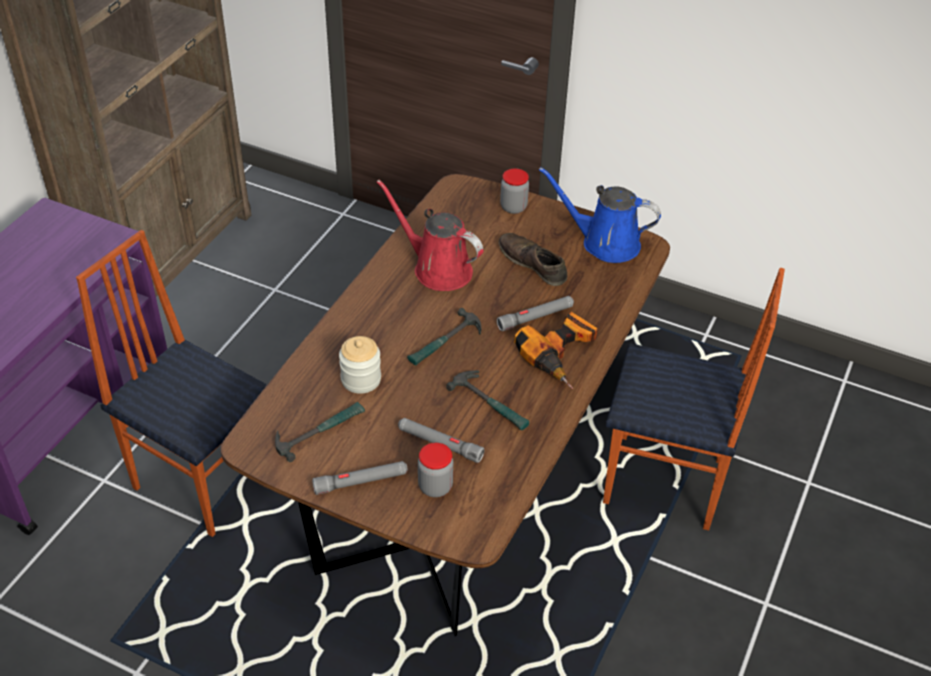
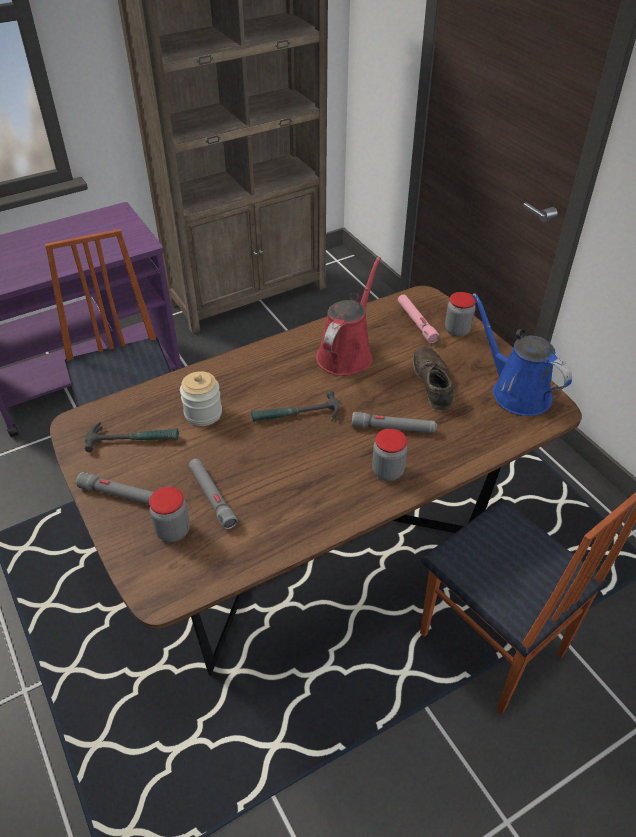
camera: 35 degrees right, 0 degrees up
red watering can [377,180,483,291] -> red watering can turned 45 degrees clockwise [316,257,381,376]
hammer [446,370,529,430] -> none
power drill [514,311,598,389] -> jar [372,429,407,481]
none -> pink flashlight [398,294,439,343]

